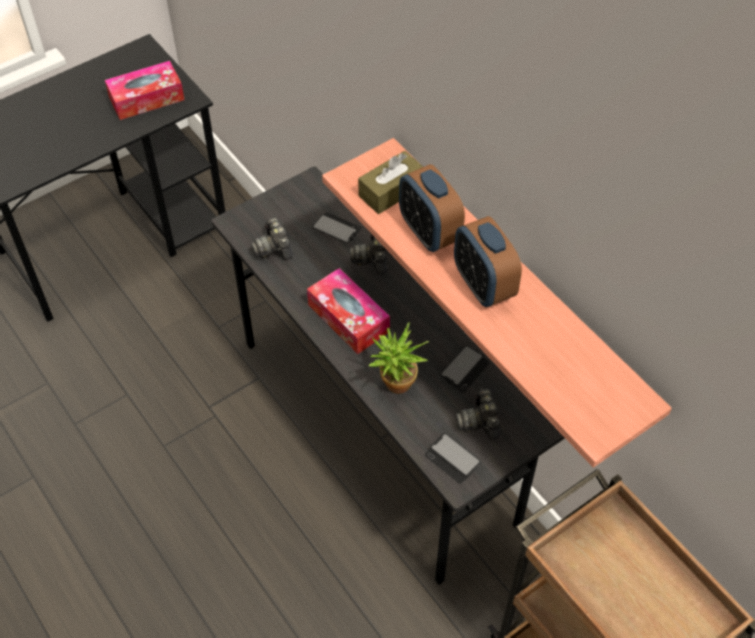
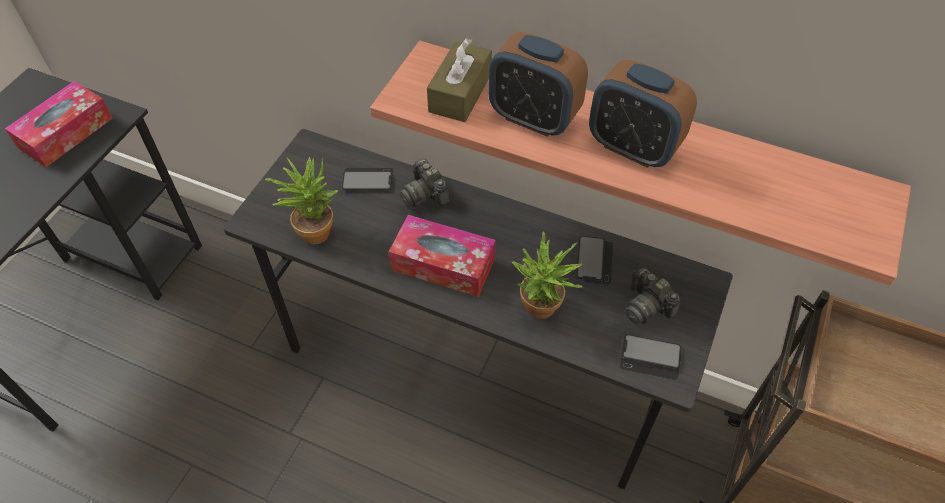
camera: 30 degrees left, 0 degrees up
camera [251,217,293,260] -> potted plant [265,157,338,244]

